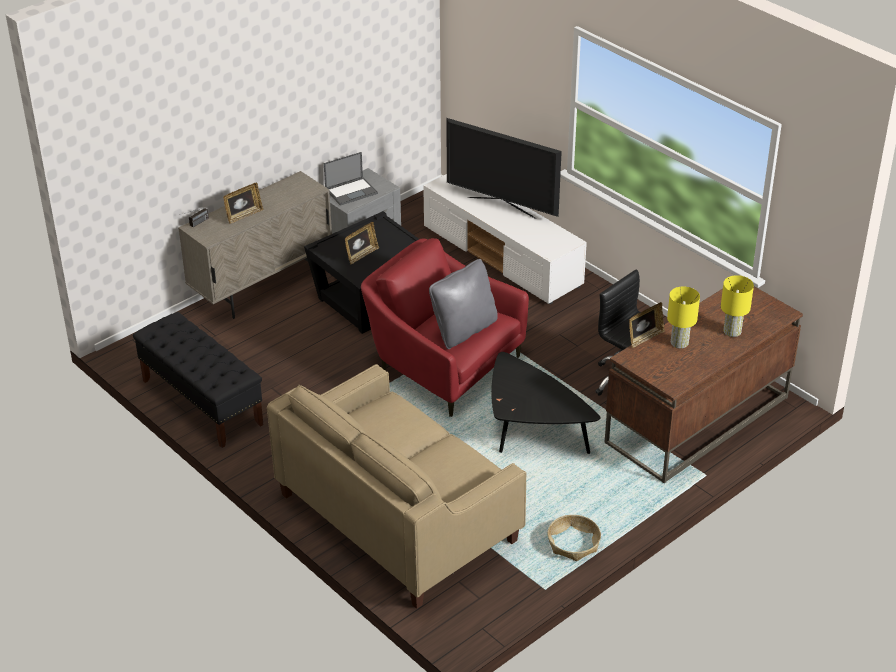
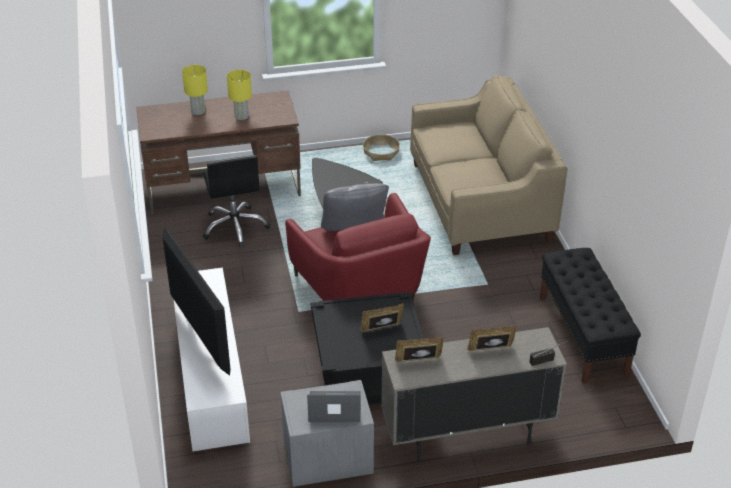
camera: 150 degrees left, 0 degrees up
picture frame [629,302,665,348] -> picture frame moved to [395,336,444,362]

